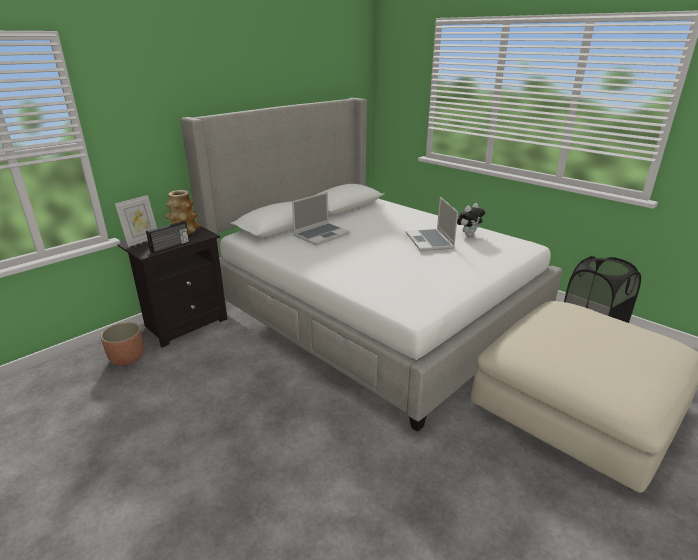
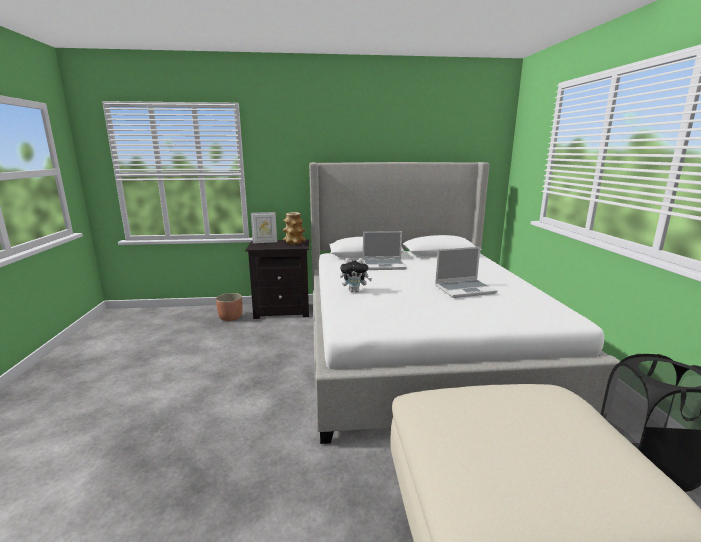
camera: 40 degrees right, 10 degrees down
radio [146,221,190,254] -> none
laptop [406,197,458,251] -> laptop turned 135 degrees counterclockwise [435,247,497,298]
plush toy [457,203,485,237] -> plush toy moved to [340,258,372,292]

